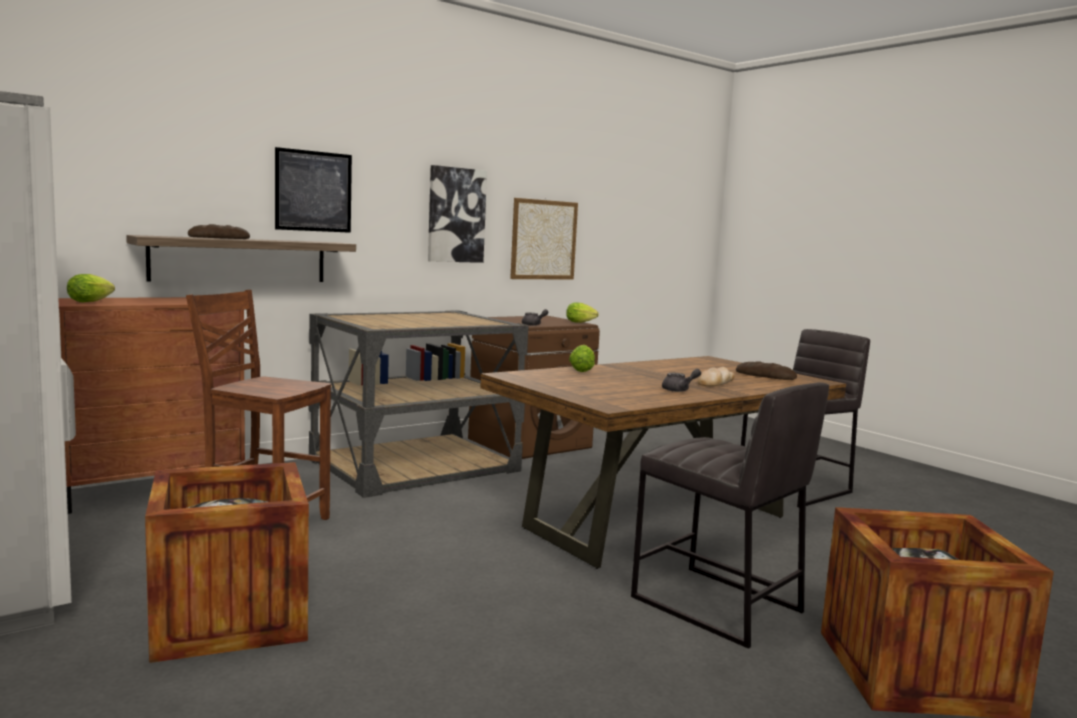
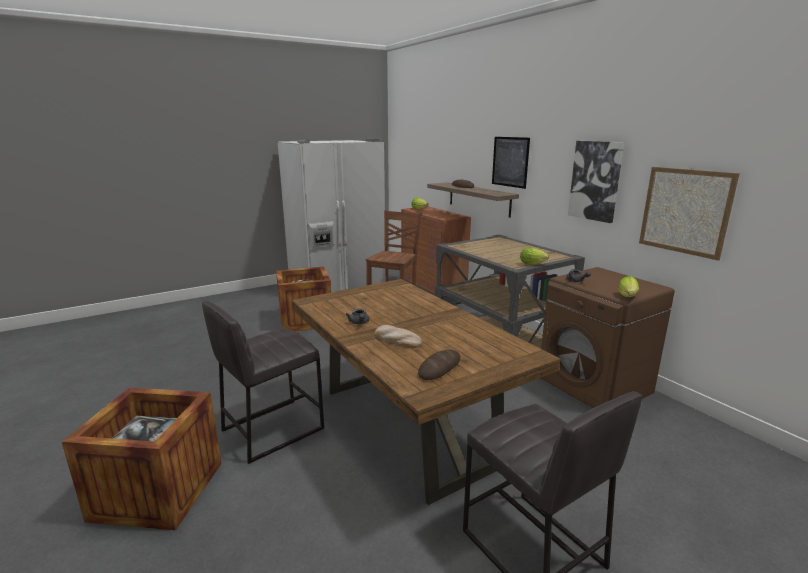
camera: 95 degrees right, 10 degrees up
lettuce [569,345,595,372] -> lettuce moved to [520,247,549,265]

